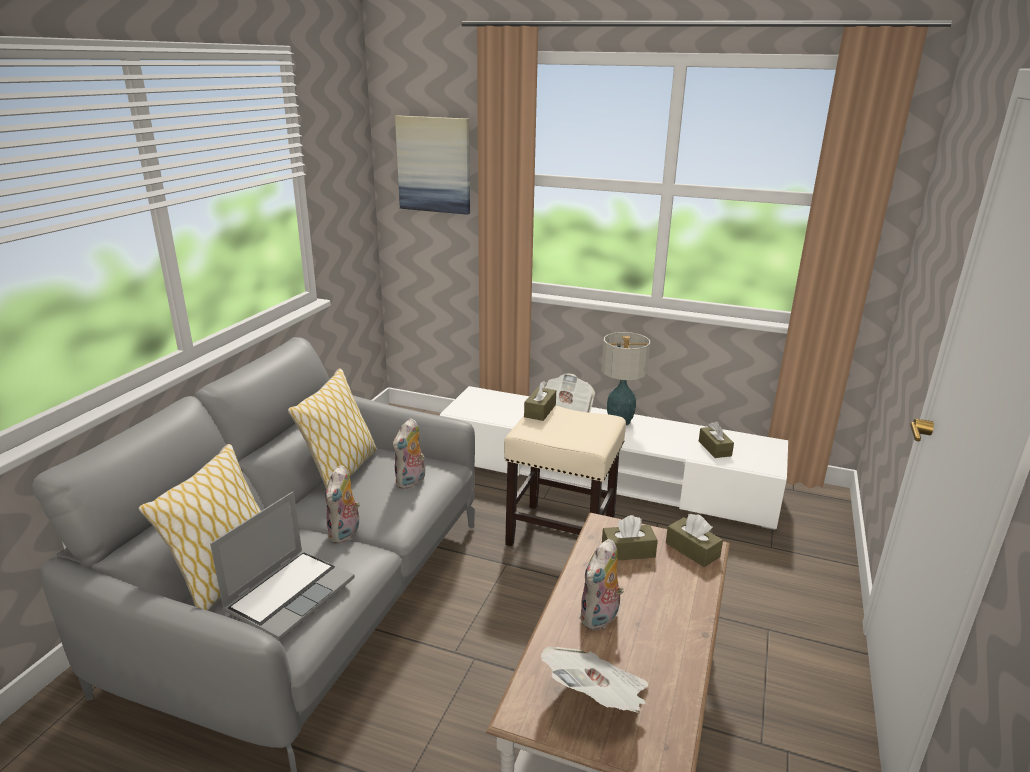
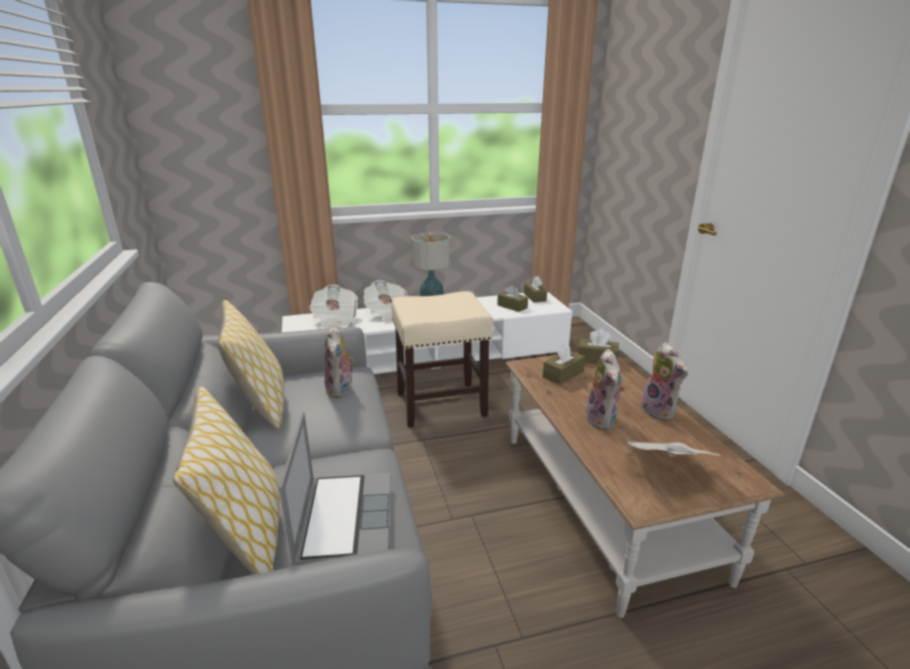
camera: 35 degrees left, 0 degrees up
plush toy [325,465,360,544] -> plush toy moved to [641,342,688,421]
picture [395,116,470,215] -> none
brown tissue box [524,381,556,421] -> brown tissue box moved to [524,276,547,303]
none -> newspaper [309,285,358,329]

